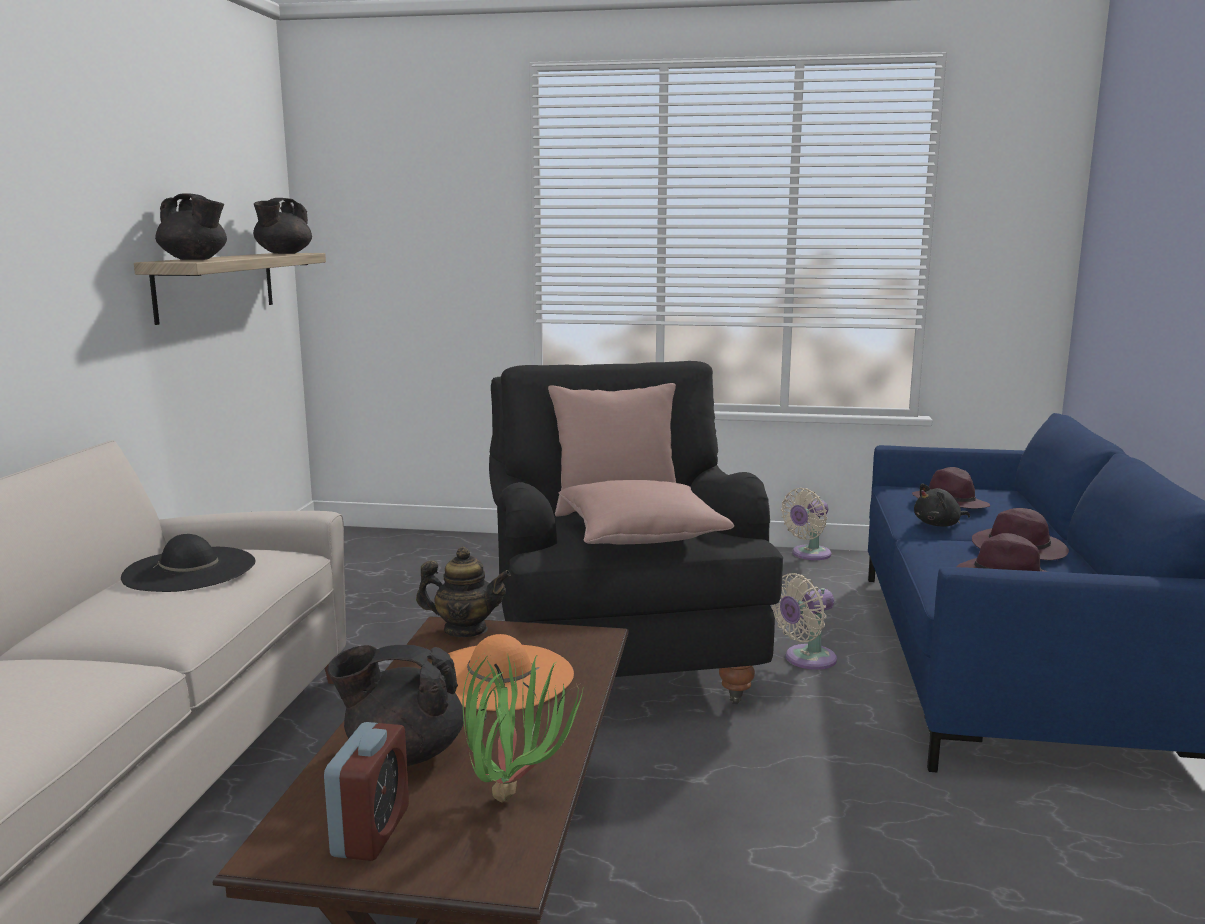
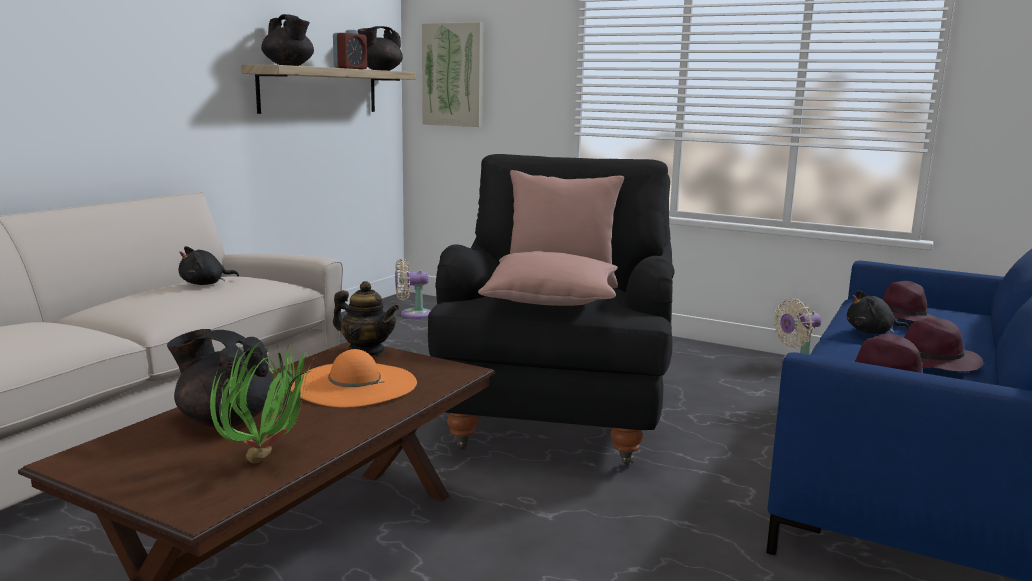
camera: 20 degrees right, 0 degrees up
black hat [121,534,255,592] -> black plush toy [179,246,239,285]
alarm clock [324,722,409,861] -> alarm clock moved to [333,30,367,69]
beige fan [771,573,837,670] -> beige fan moved to [395,259,431,319]
none -> picture [422,22,483,127]

